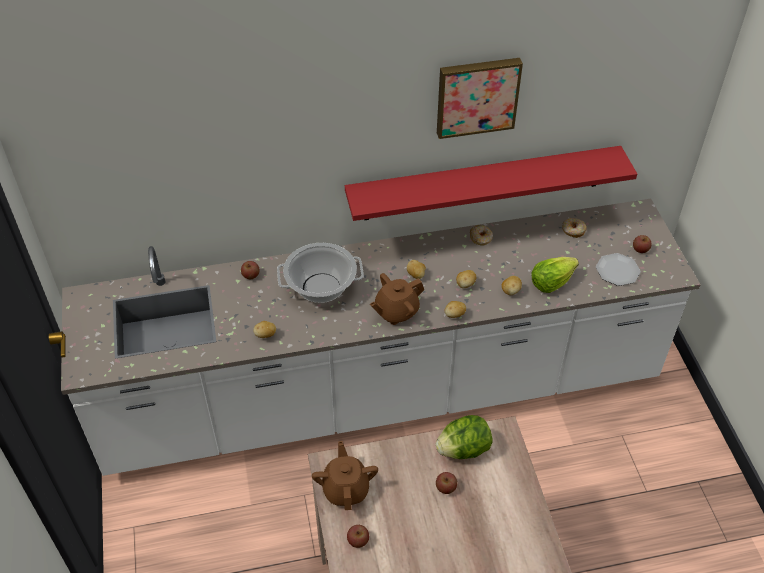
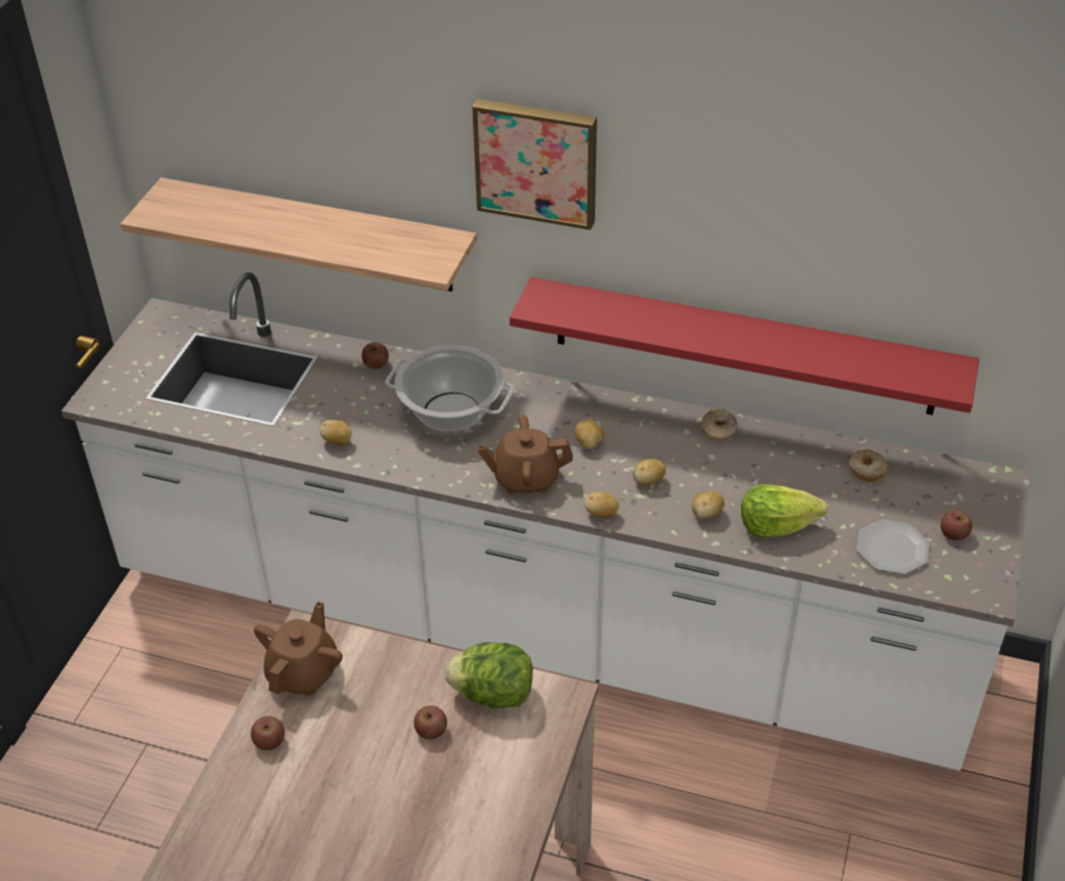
camera: 30 degrees right, 5 degrees down
picture [437,58,523,139] -> picture moved to [472,99,597,230]
none -> shelf [120,177,477,292]

